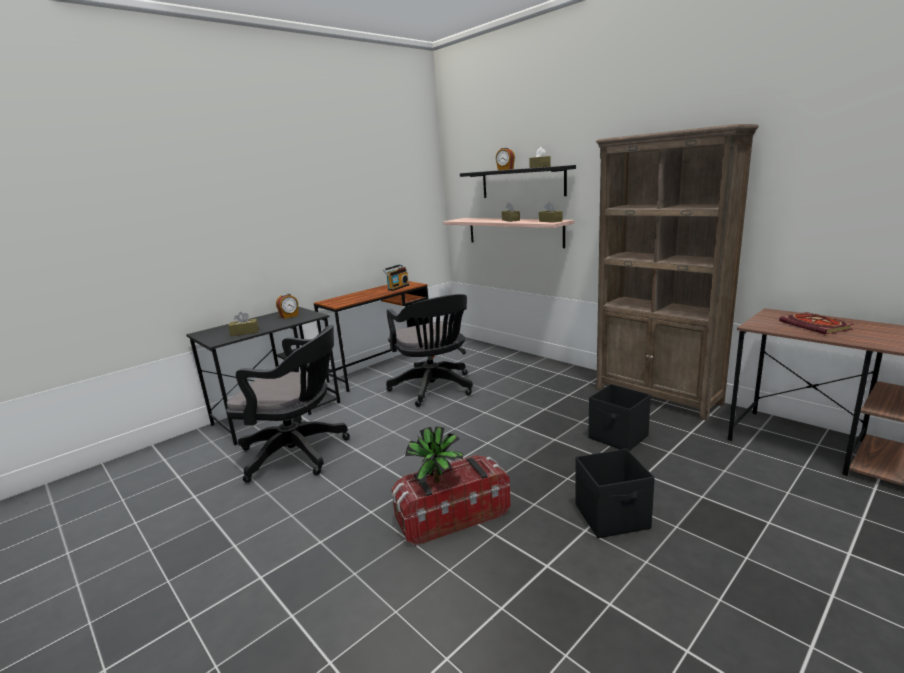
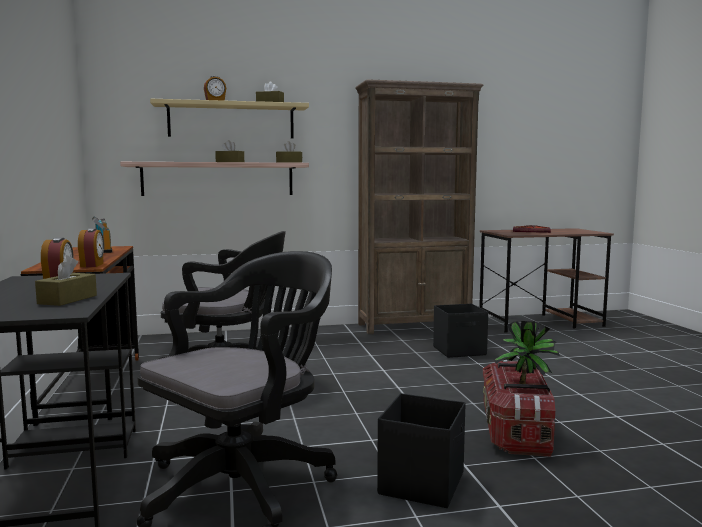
camera: 60 degrees left, 10 degrees down
black shelf [460,165,576,198] -> beige shelf [150,99,309,138]
black storage box [575,449,655,538] -> black storage box moved to [377,393,466,508]
none -> alarm clock [78,228,104,267]

